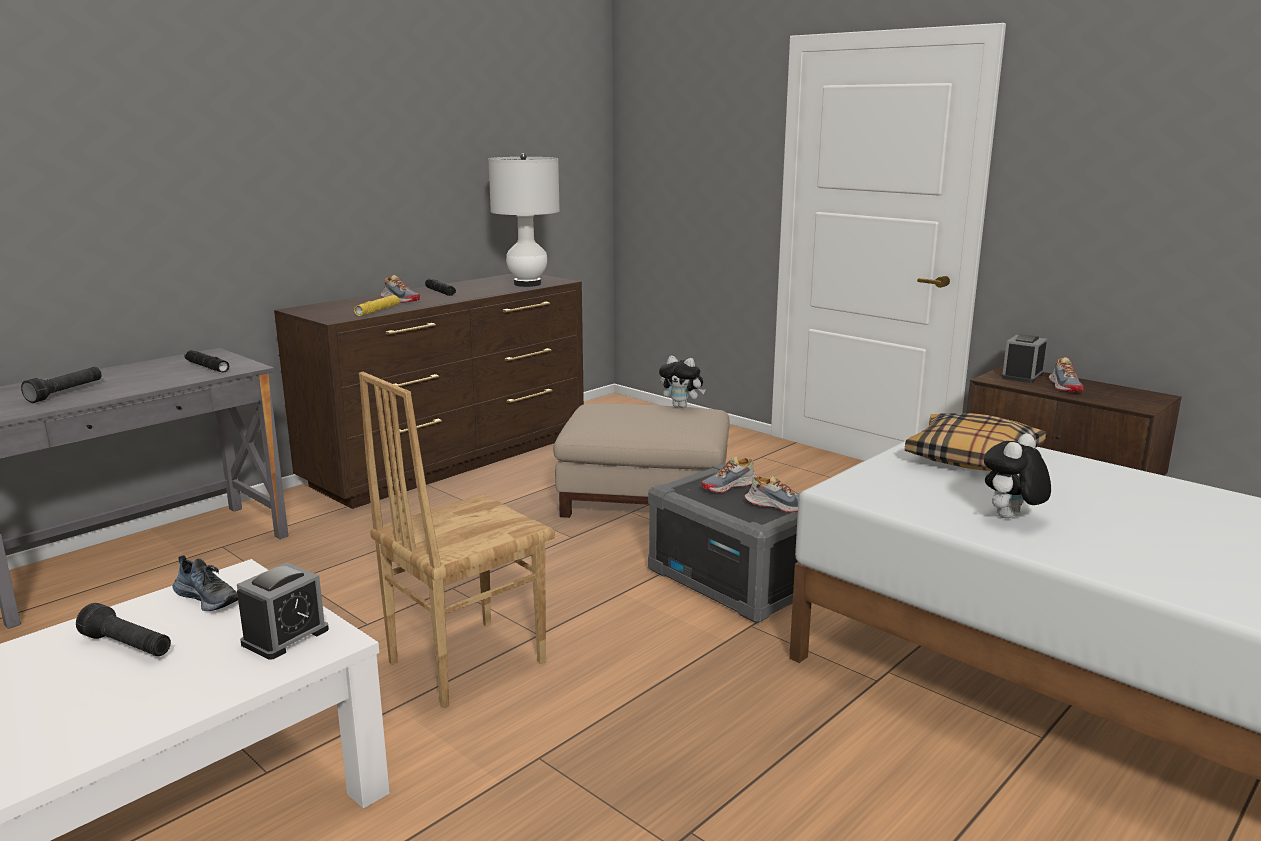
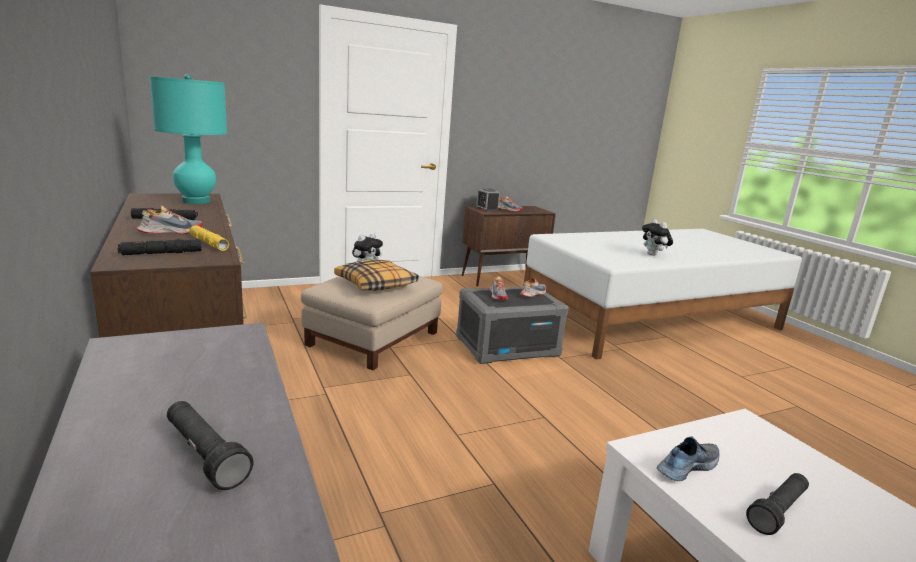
camera: 70 degrees left, 0 degrees up
black flashlight [185,350,229,373] -> black flashlight moved to [118,239,201,255]
alarm clock [237,562,329,660] -> none
brown chair [359,372,555,708] -> none
white table lamp [488,153,560,287] -> turquoise table lamp [149,74,227,204]
pillow [905,413,1046,471] -> pillow moved to [334,259,419,291]

